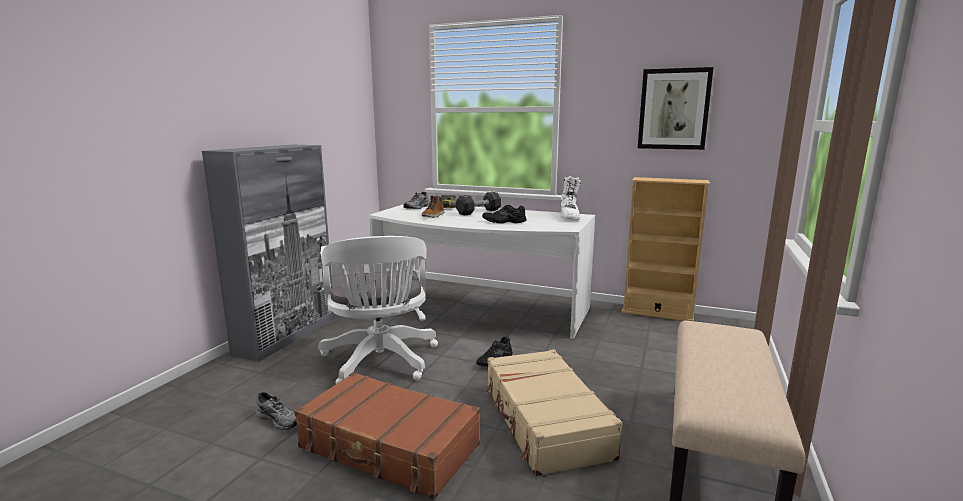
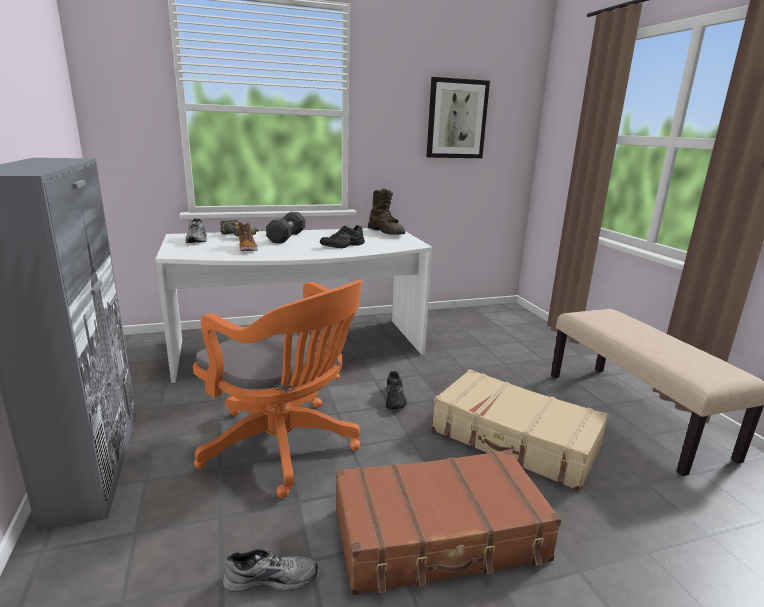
camera: 40 degrees left, 5 degrees up
white office chair [318,236,438,384] -> orange office chair [193,280,362,498]
white boot [561,176,581,219] -> brown boot [368,189,405,235]
beige bookcase [622,177,710,321] -> none

